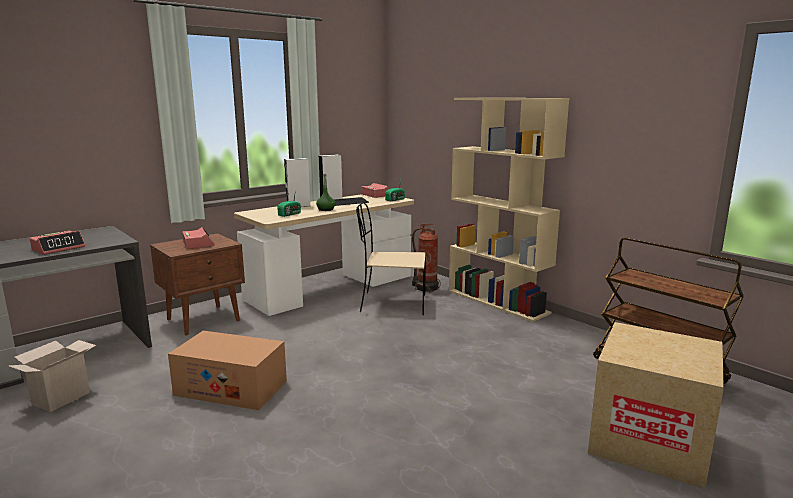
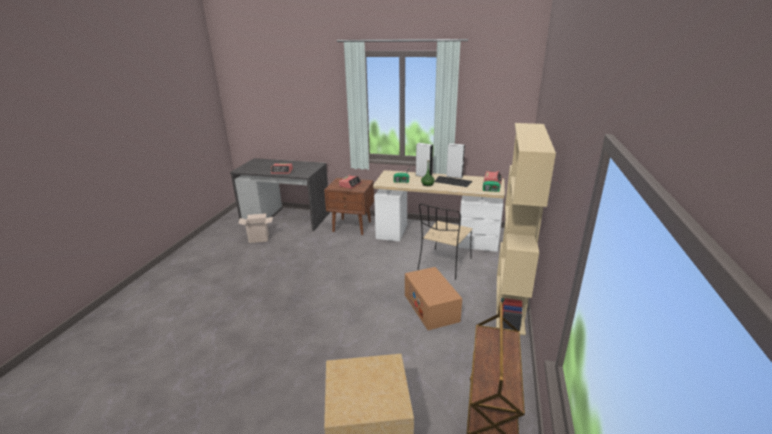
camera: 55 degrees right, 10 degrees up
cardboard box [168,331,287,410] -> cardboard box moved to [405,267,462,330]
beige chair [356,202,426,315] -> beige chair turned 120 degrees counterclockwise [418,204,473,280]
fire extinguisher [412,224,441,293] -> none

